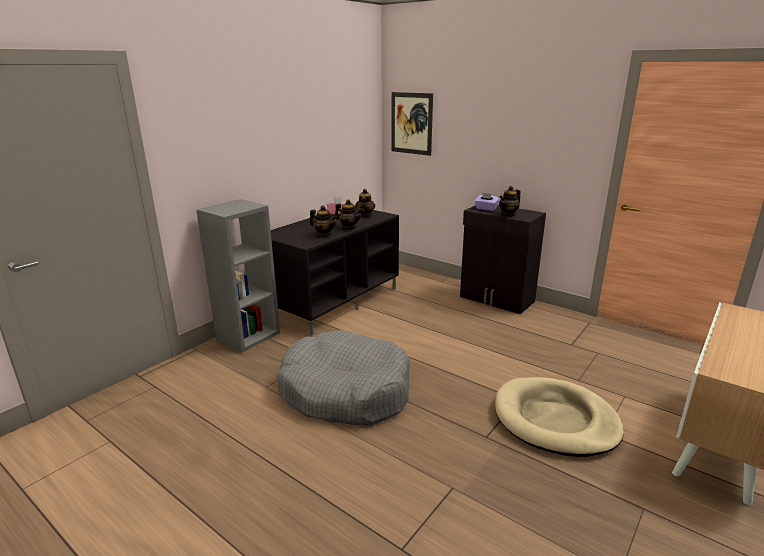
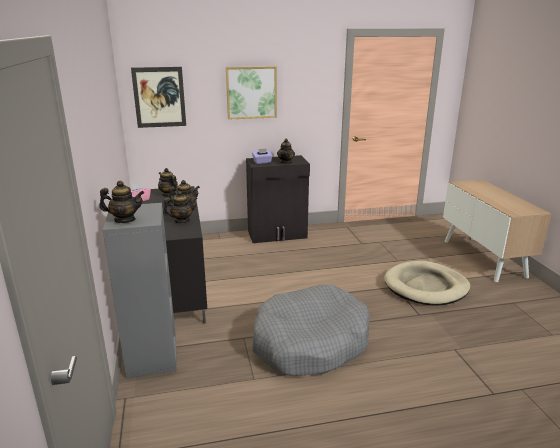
camera: 50 degrees left, 0 degrees up
none -> teapot [99,181,144,223]
none -> picture [226,66,277,120]

